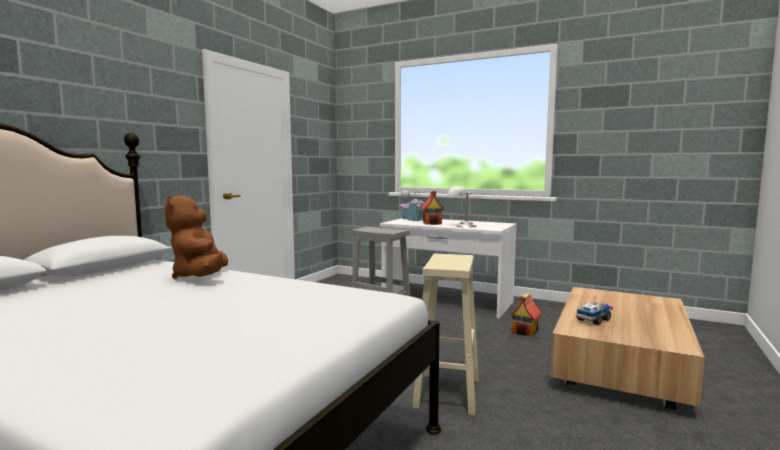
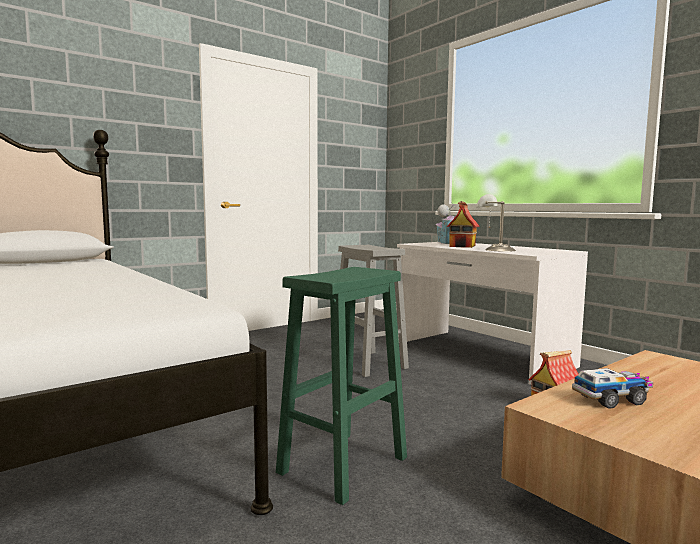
camera: 25 degrees right, 0 degrees up
brown plush toy [164,195,228,279] -> none
beige stool [412,254,479,416] -> green stool [276,267,407,505]

